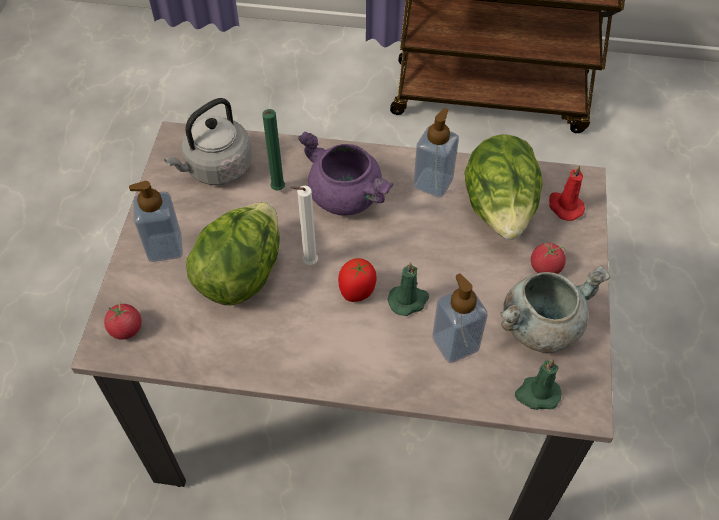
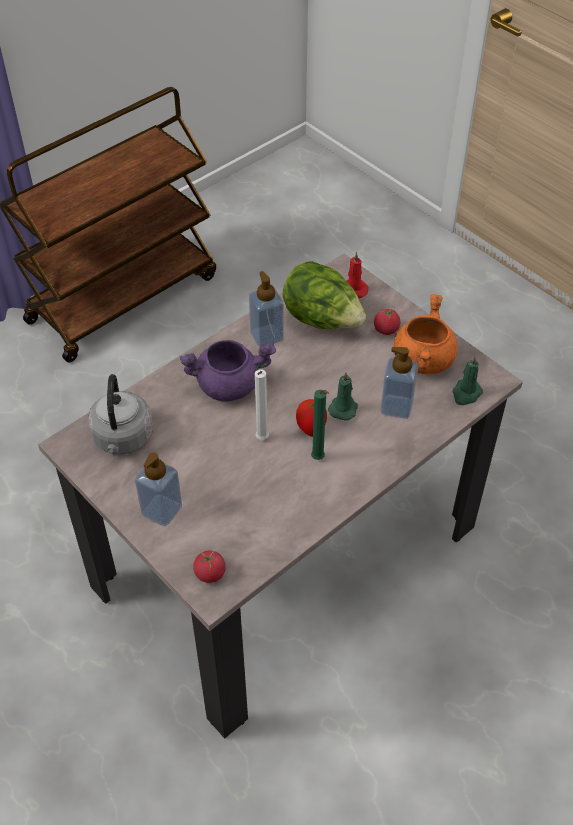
camera: 50 degrees left, 5 degrees down
lettuce [186,202,280,305] -> none
green candle [262,109,285,190] -> green candle moved to [311,390,329,460]
grey cooking pot [500,265,610,353] -> orange cooking pot [394,294,458,374]

